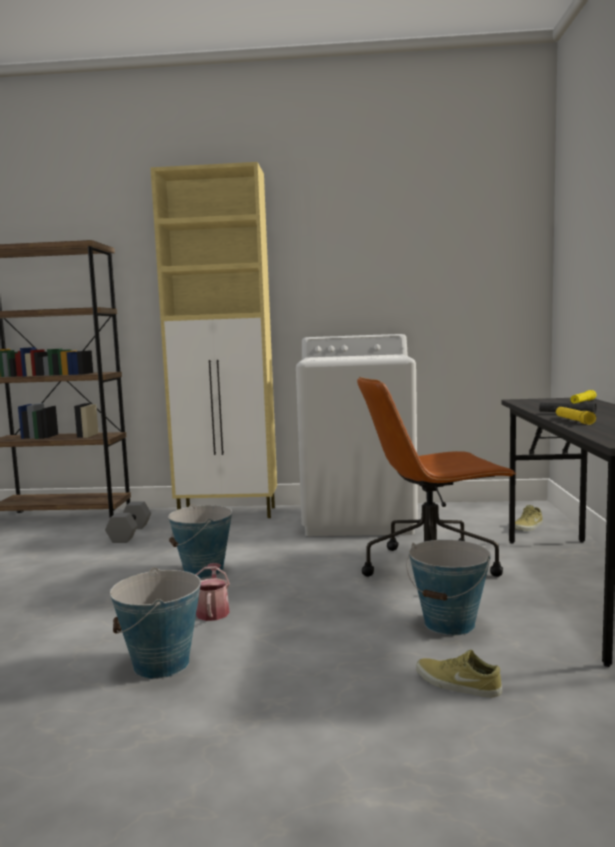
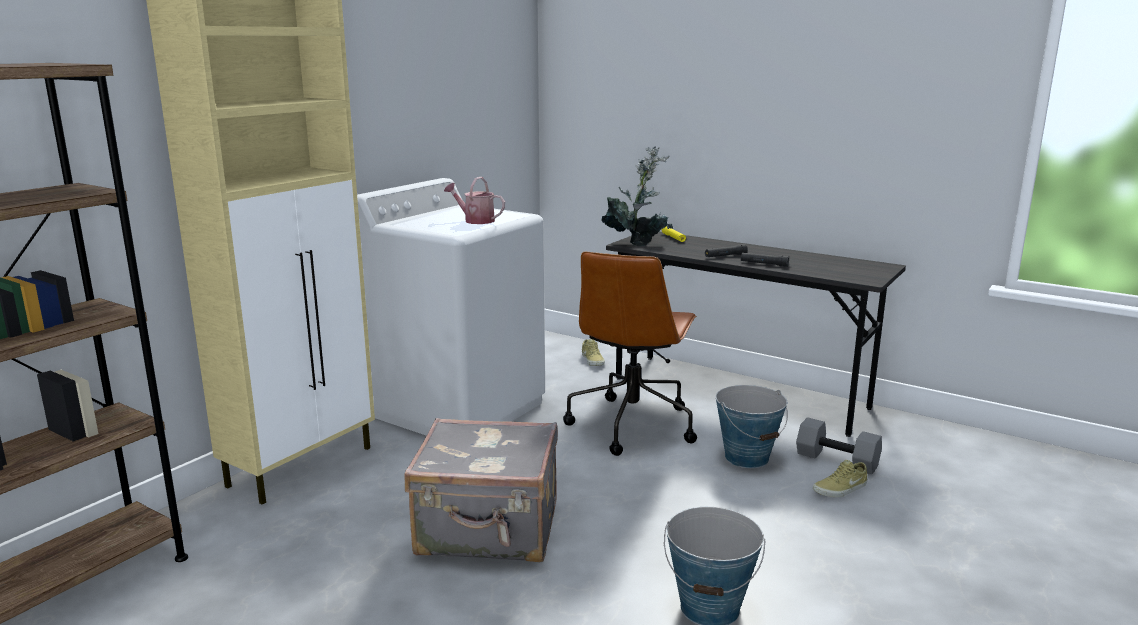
camera: 60 degrees left, 10 degrees up
grey dumbbell [105,501,151,543] -> grey dumbbell moved to [796,417,882,474]
bucket [168,504,232,578] -> grey suitcase [405,418,558,562]
watering can [196,563,230,621] -> watering can moved to [444,177,505,224]
yellow flashlight [556,407,596,425] -> black flashlight [741,253,789,267]
none -> potted plant [602,146,674,246]

